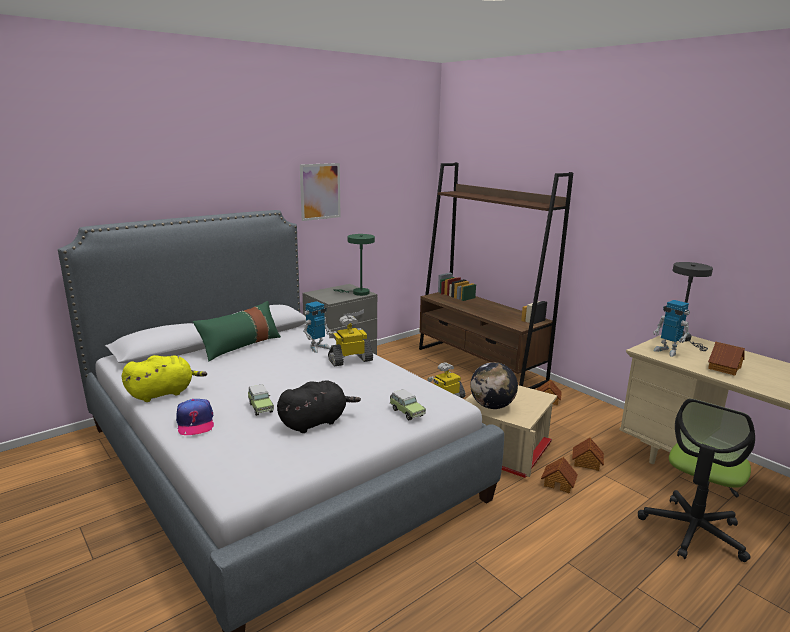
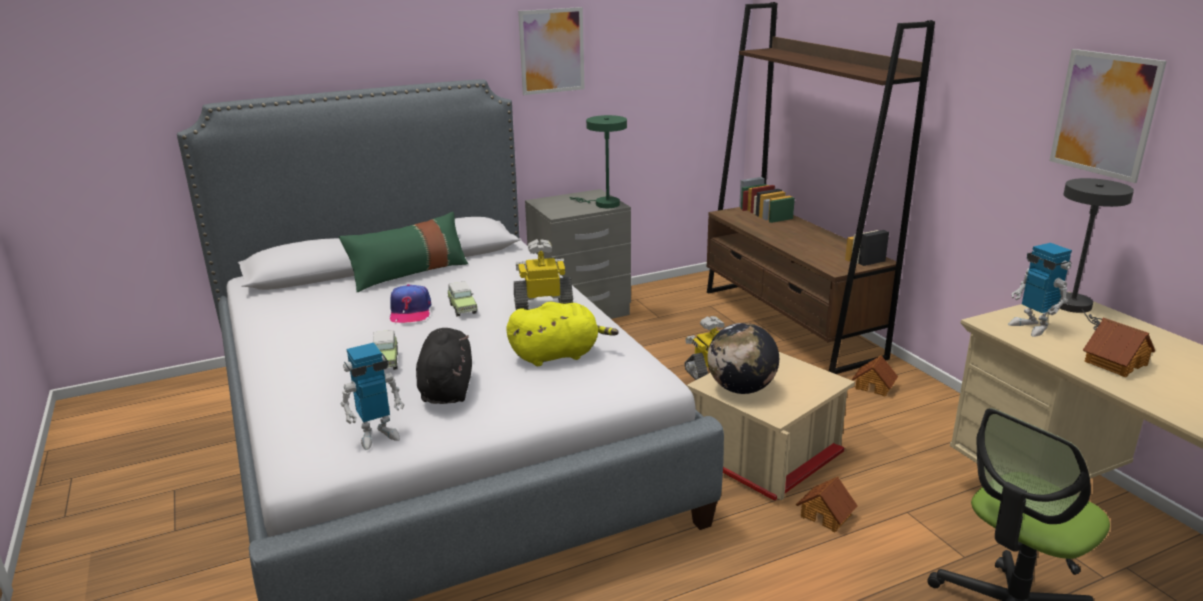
camera: 15 degrees right, 5 degrees up
yellow plush toy [122,355,207,402] -> yellow plush toy moved to [506,302,619,366]
cap [176,399,214,435] -> cap moved to [390,284,431,323]
black plush toy [277,381,361,433] -> black plush toy turned 75 degrees counterclockwise [416,328,472,404]
toy robot [303,301,331,353] -> toy robot moved to [341,343,404,450]
toy car [390,389,426,420] -> toy car moved to [448,281,477,316]
toy house [572,437,604,471] -> none
none -> picture [1049,49,1167,183]

